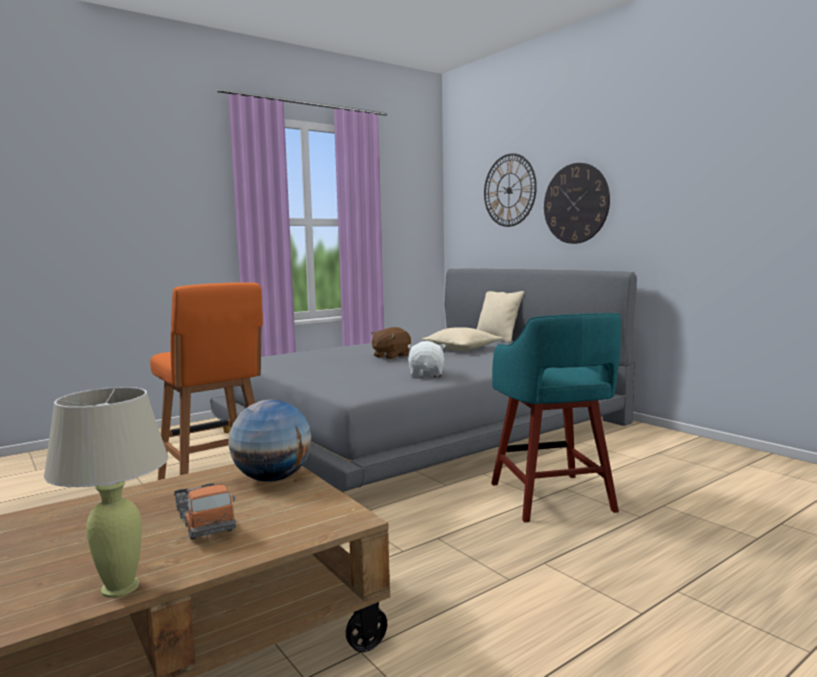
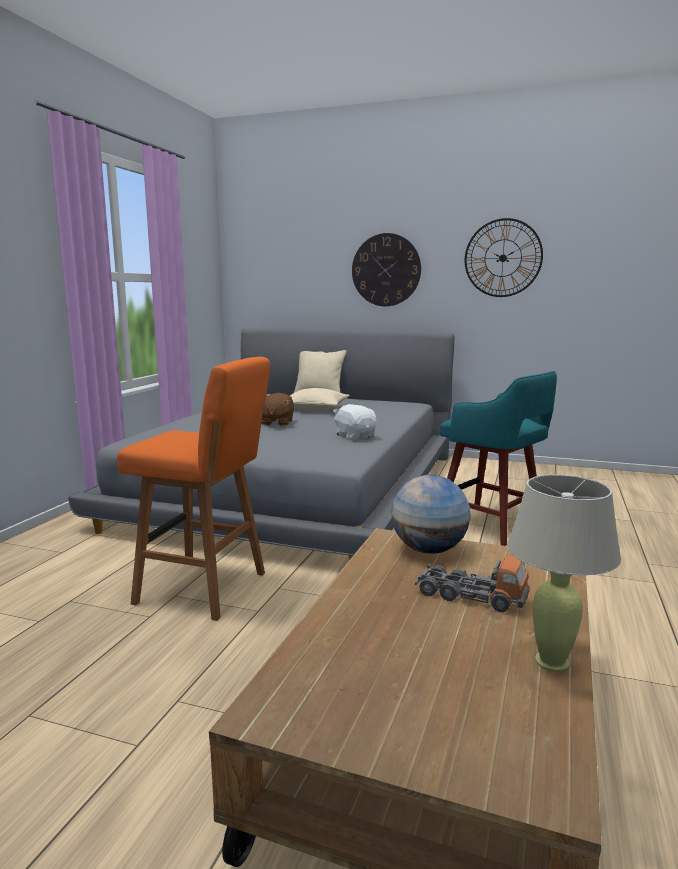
camera: 35 degrees left, 5 degrees up
wall clock [484,153,537,227] -> wall clock moved to [465,218,543,297]

